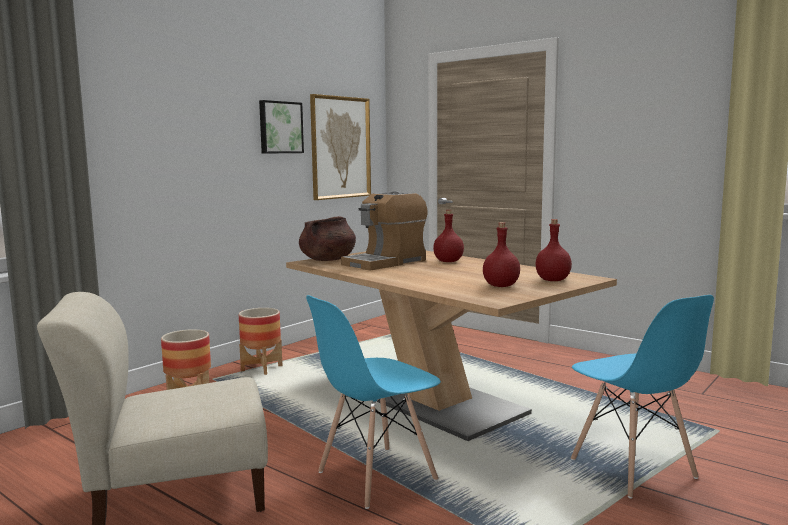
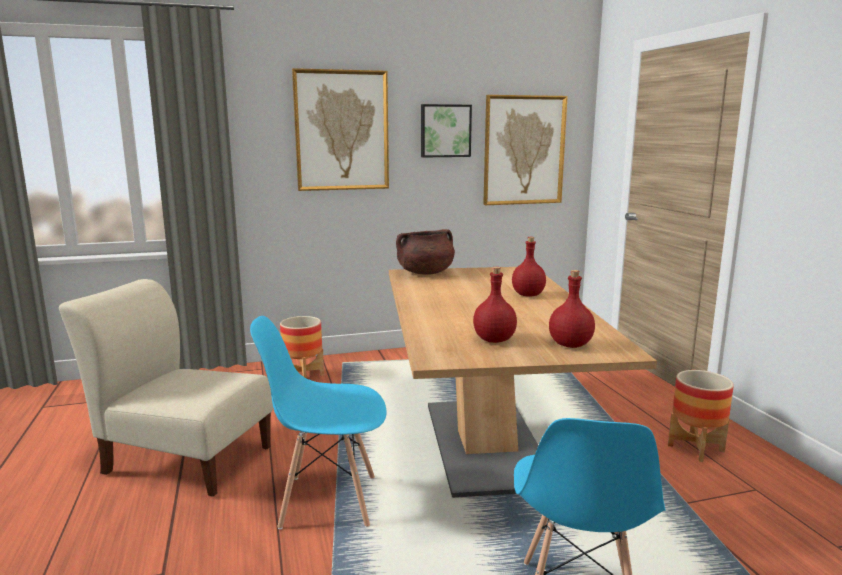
camera: 35 degrees right, 5 degrees up
planter [239,308,282,375] -> planter moved to [668,370,734,462]
coffee machine [341,191,427,271] -> none
none -> picture [292,68,389,191]

